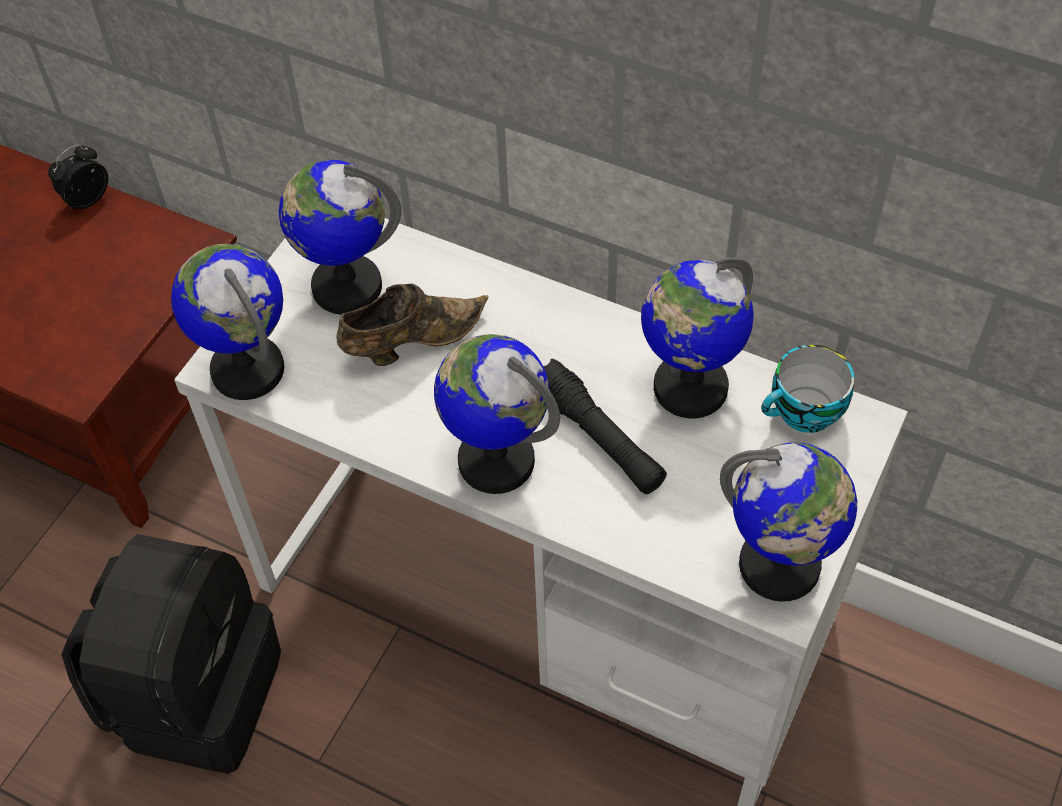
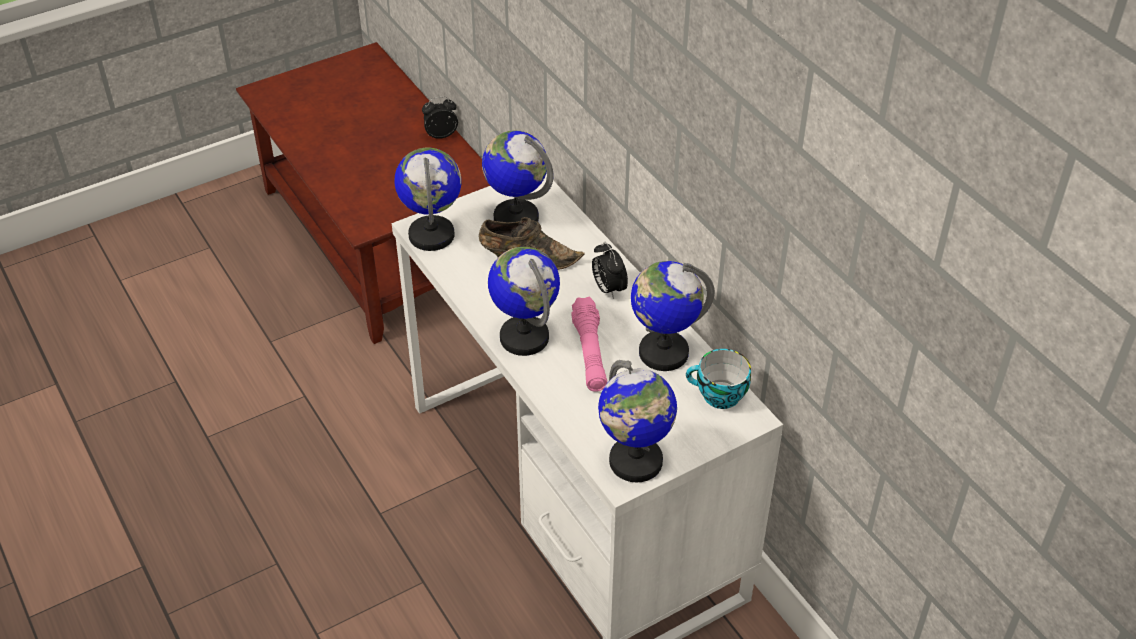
camera: 30 degrees right, 10 degrees down
black backpack [62,534,281,774] -> none
black flashlight [543,358,667,494] -> pink flashlight [571,297,607,392]
none -> alarm clock [592,242,628,299]

